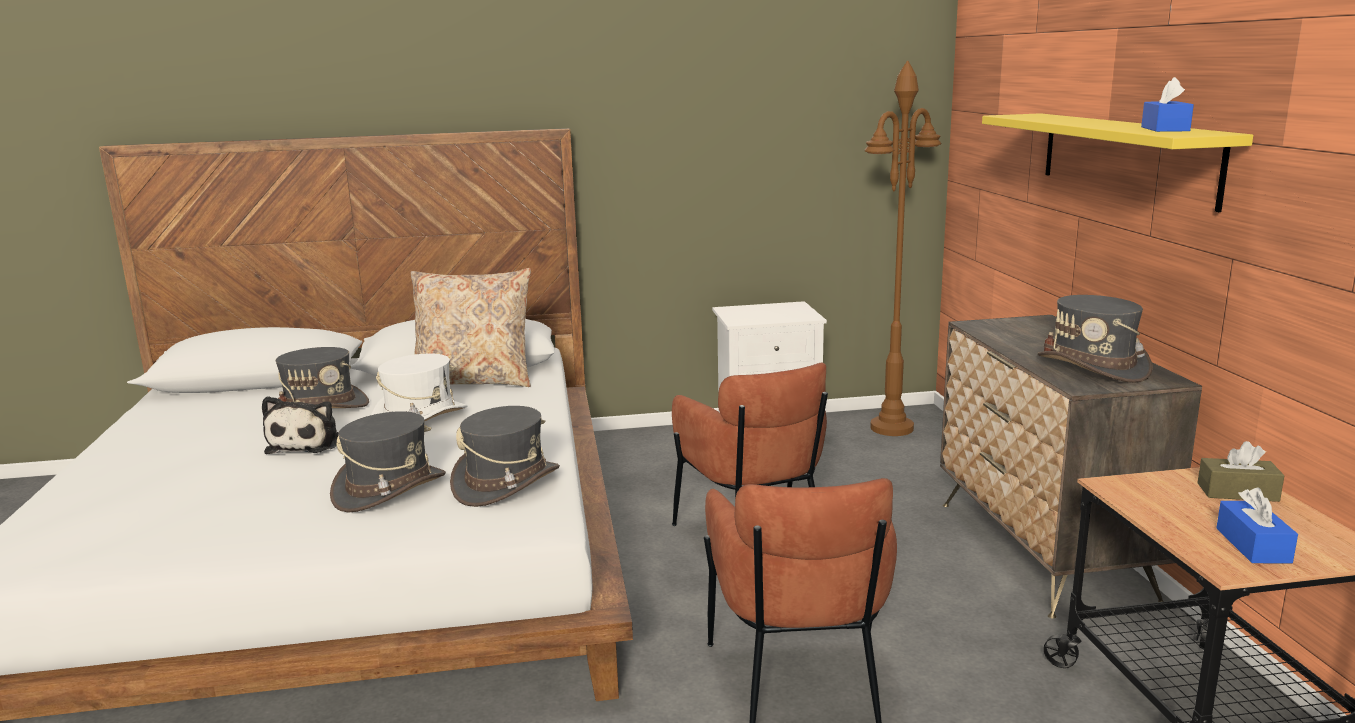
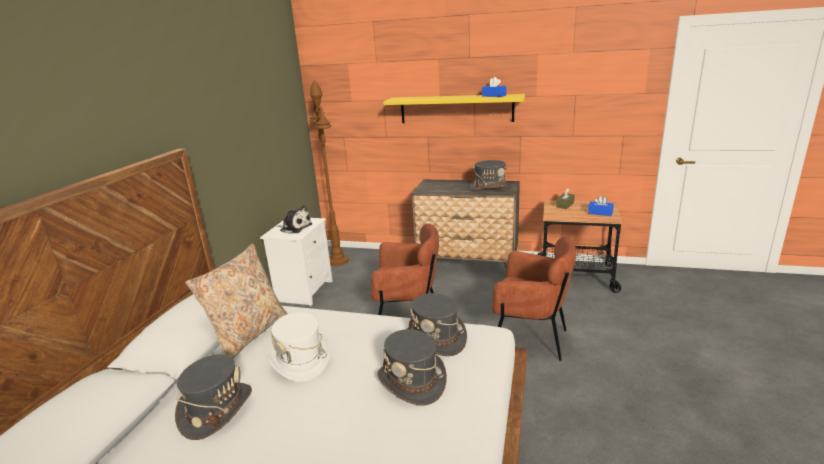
camera: 65 degrees left, 5 degrees up
plush toy [262,396,339,454] -> plush toy moved to [276,205,312,234]

